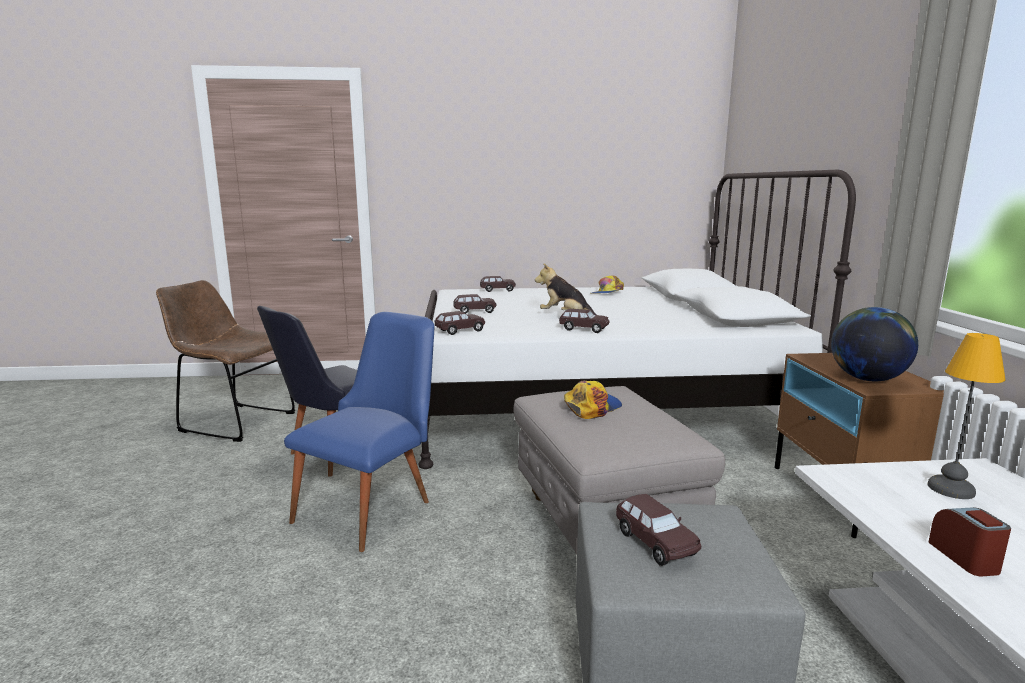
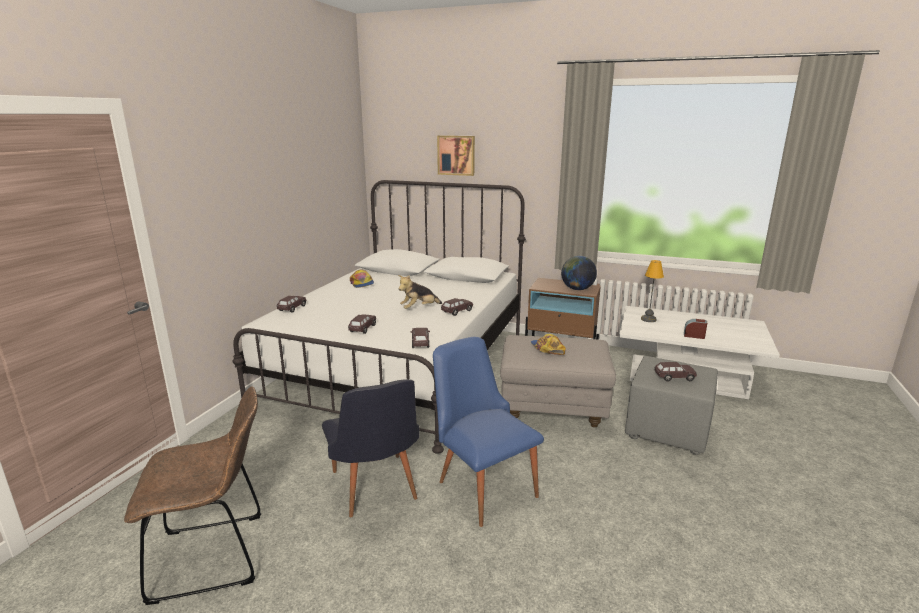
camera: 65 degrees left, 5 degrees up
brown chair [156,280,296,442] -> brown chair turned 150 degrees counterclockwise [124,386,261,605]
none -> picture [437,135,475,176]

